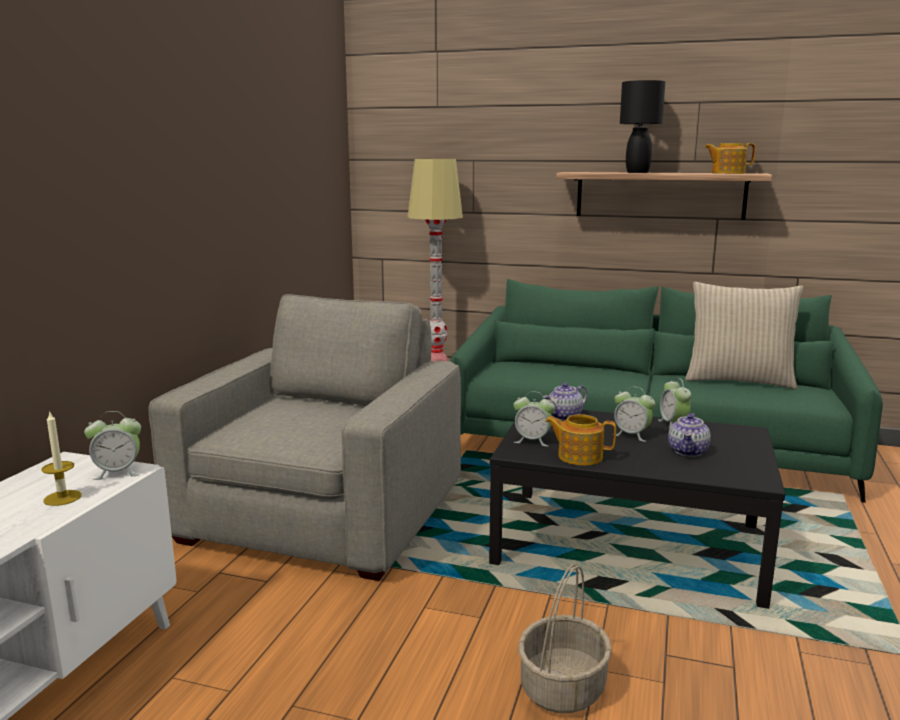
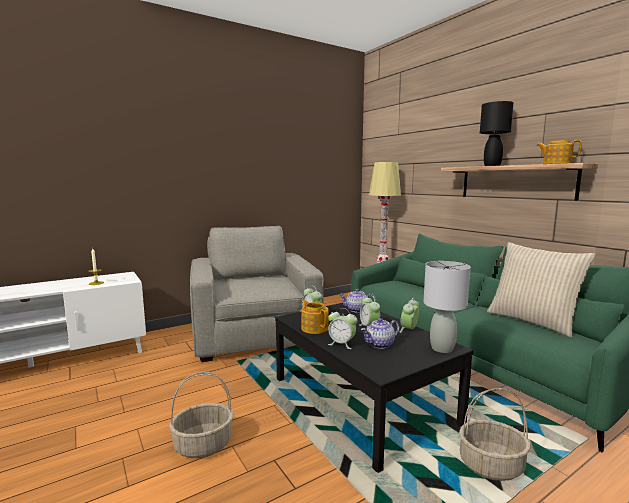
camera: 40 degrees right, 5 degrees down
alarm clock [84,411,141,480] -> alarm clock moved to [328,308,357,349]
grey armchair [148,294,461,581] -> grey armchair turned 75 degrees counterclockwise [190,226,324,362]
none -> grey table lamp [424,261,471,353]
none -> basket [459,388,531,481]

